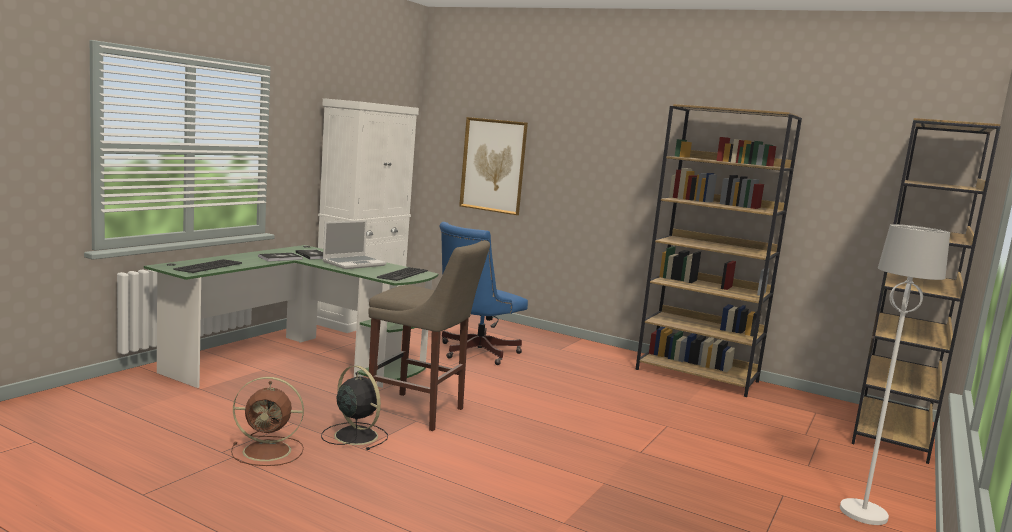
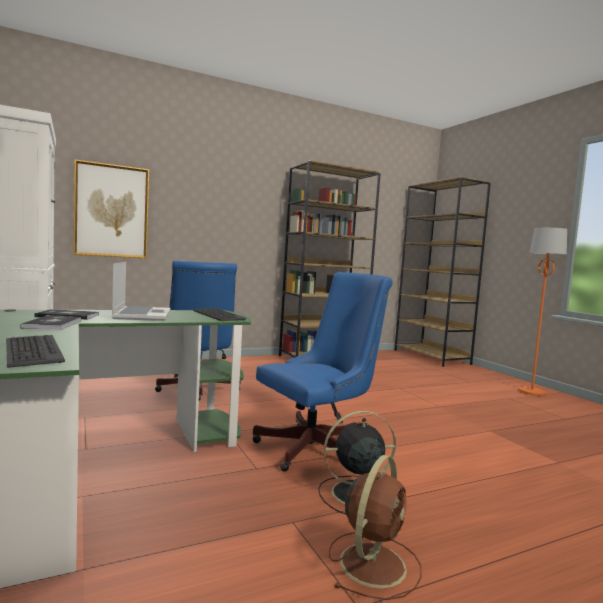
camera: 55 degrees left, 5 degrees down
beige stool [368,240,490,431] -> blue office chair [253,272,393,472]
white floor lamp [840,224,950,525] -> orange floor lamp [518,228,567,396]

